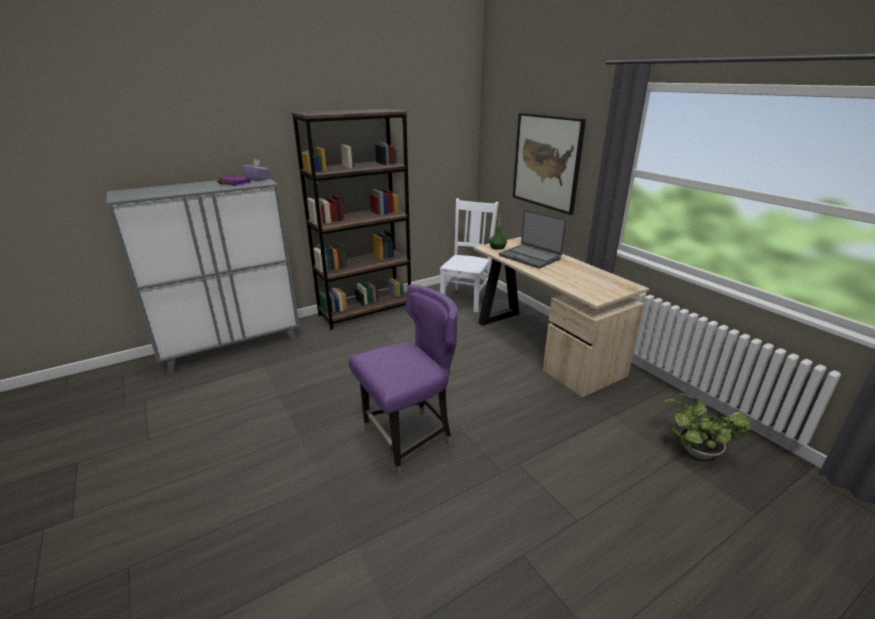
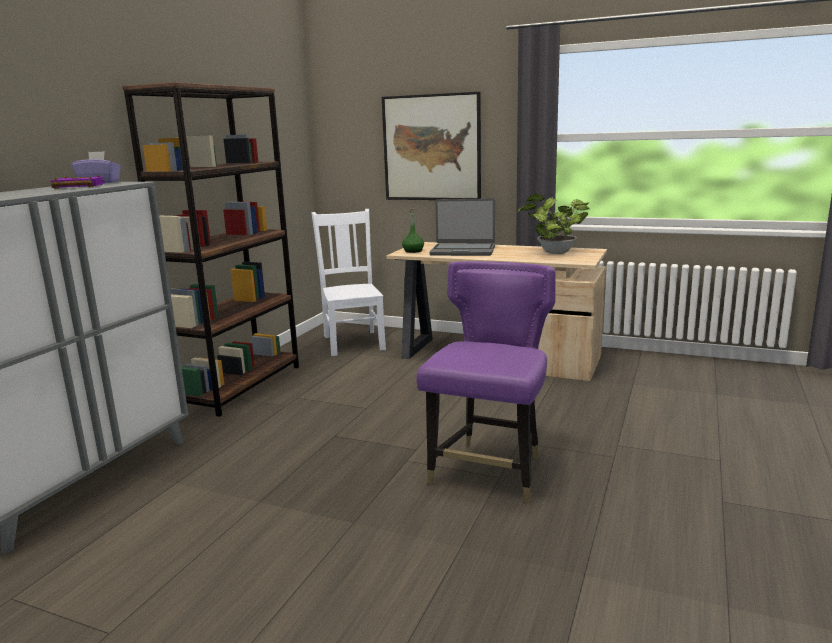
camera: 35 degrees left, 10 degrees down
potted plant [663,393,751,460] -> potted plant moved to [518,194,590,254]

